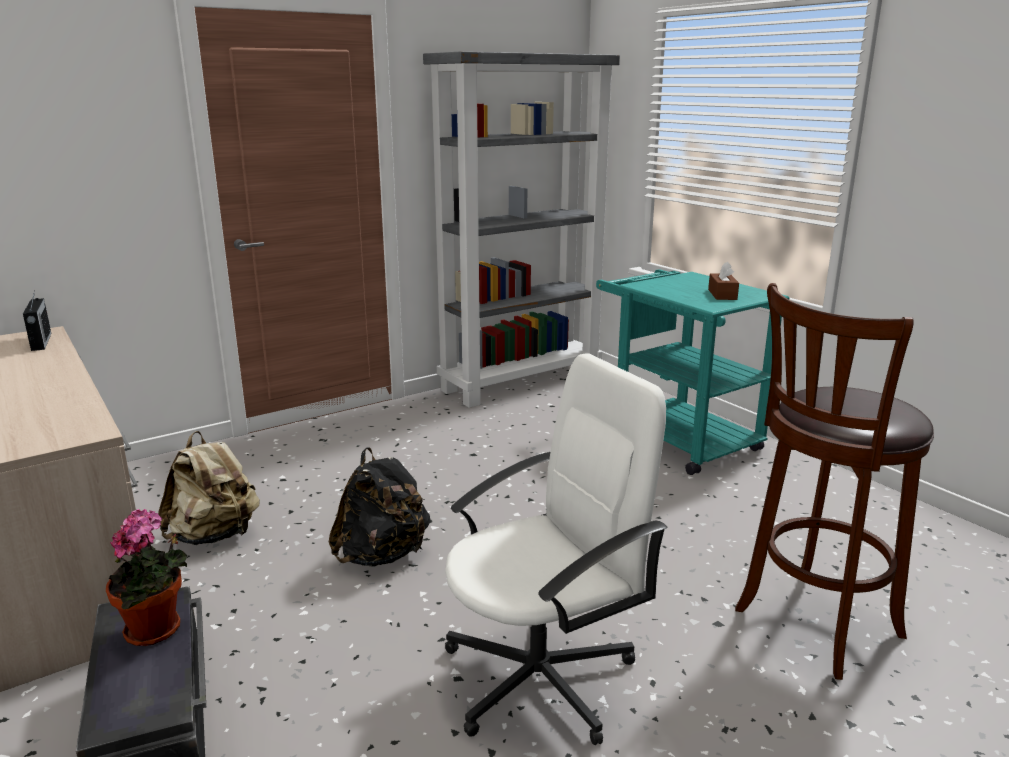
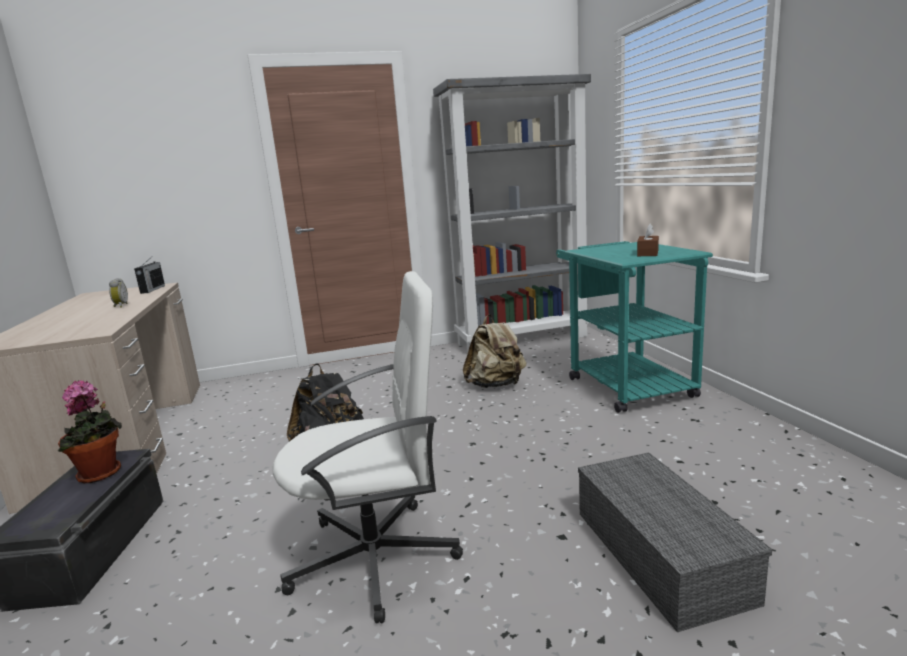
camera: 20 degrees right, 5 degrees down
beige backpack [158,431,260,545] -> beige backpack moved to [463,314,526,388]
brown stool [735,283,934,680] -> grey storage box [578,452,772,632]
none -> alarm clock [109,278,128,308]

